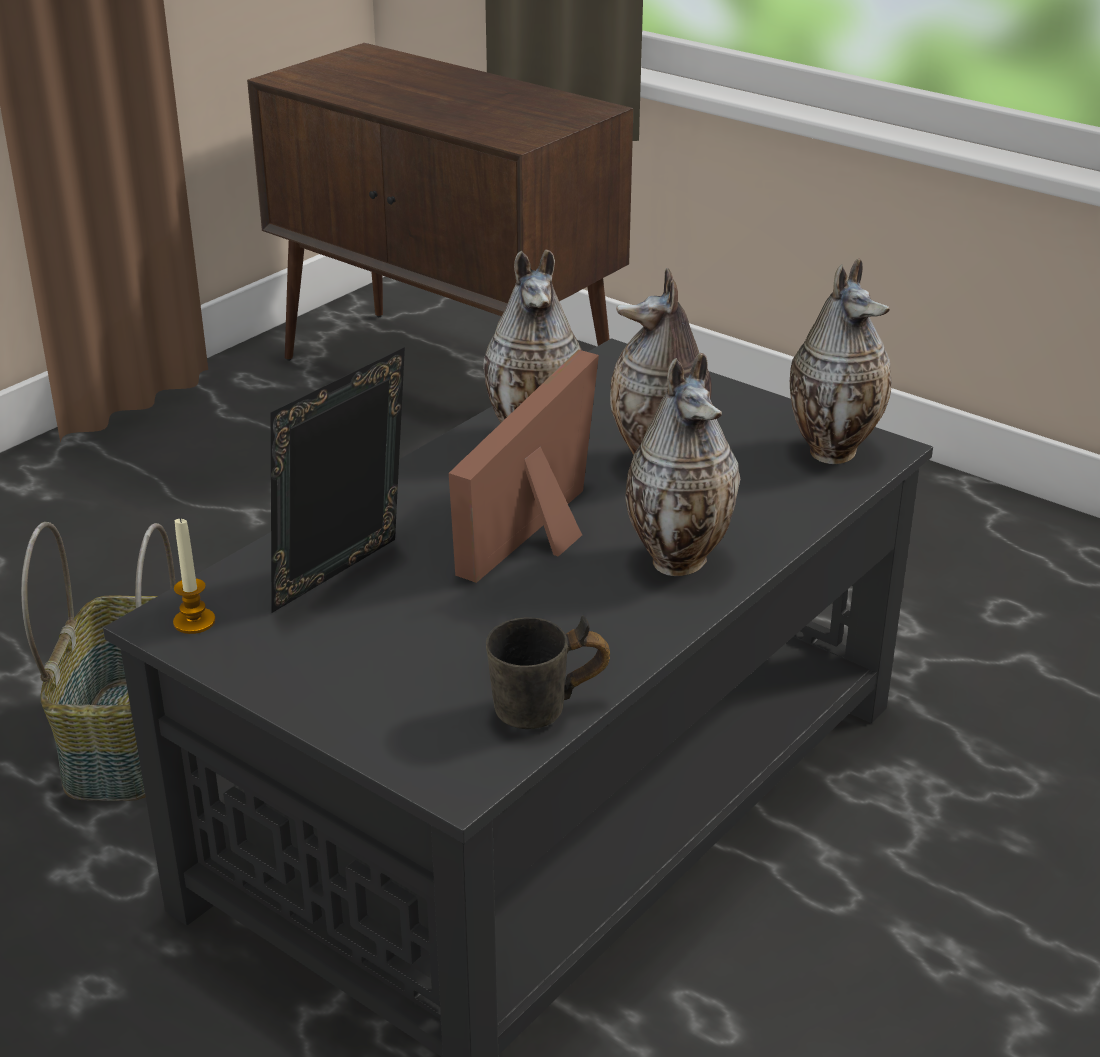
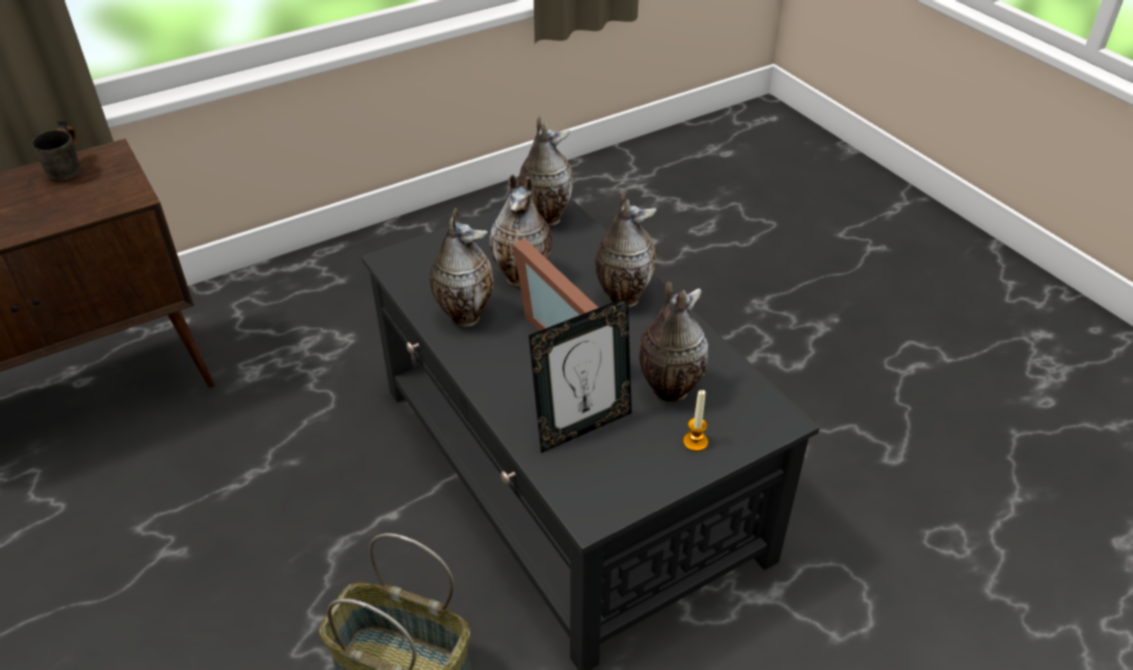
camera: 70 degrees left, 10 degrees up
candle [173,517,216,634] -> candle moved to [683,390,708,451]
picture frame [271,347,405,613] -> picture frame turned 90 degrees counterclockwise [529,297,632,453]
grey mug [486,615,610,729] -> grey mug moved to [32,120,81,181]
none -> vase [639,282,708,402]

